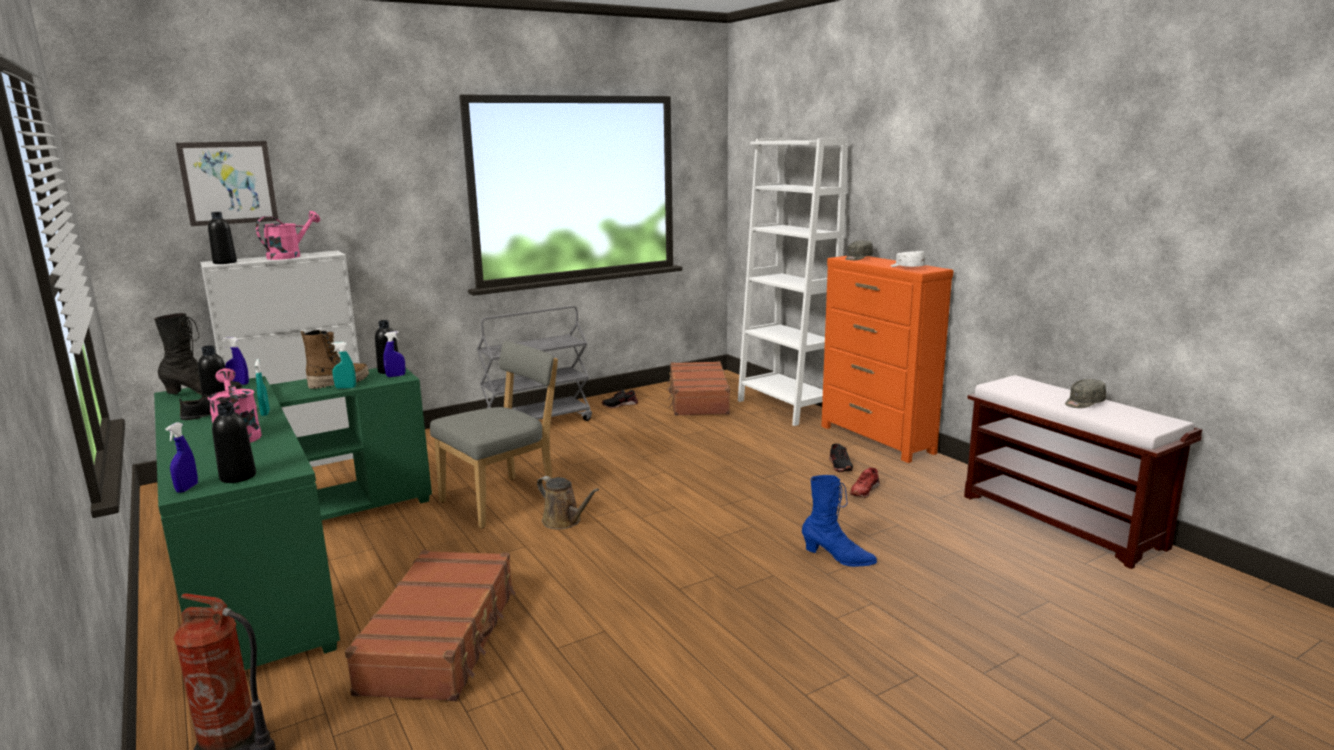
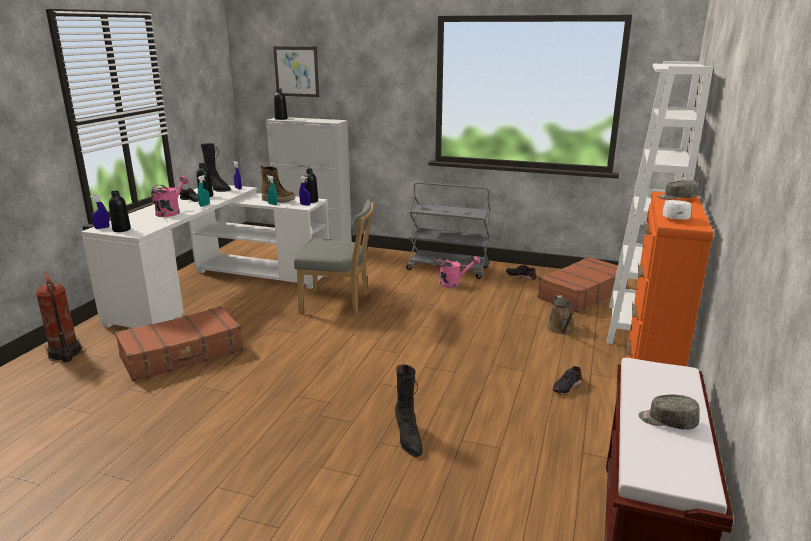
camera: 50 degrees right, 5 degrees up
green desk [154,367,432,670] -> white desk [81,185,329,328]
pink watering can [256,211,320,260] -> pink watering can moved to [434,256,480,288]
brown watering can [537,476,599,530] -> brown watering can moved to [546,295,574,334]
blue boot [802,475,877,567] -> black boot [395,364,423,457]
red shoe [850,468,880,498] -> none

